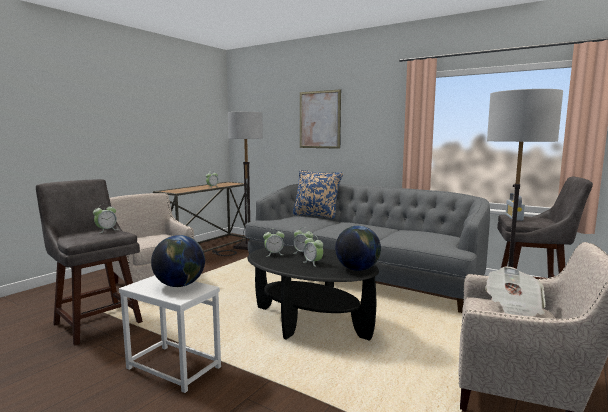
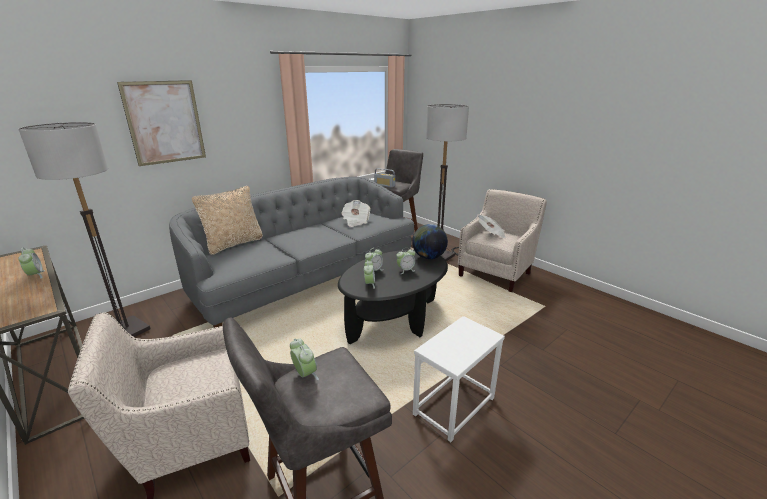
camera: 75 degrees left, 15 degrees up
globe [151,235,205,287] -> none
blue pillow [293,170,343,219] -> beige pillow [191,185,263,255]
none -> newspaper [341,200,371,227]

